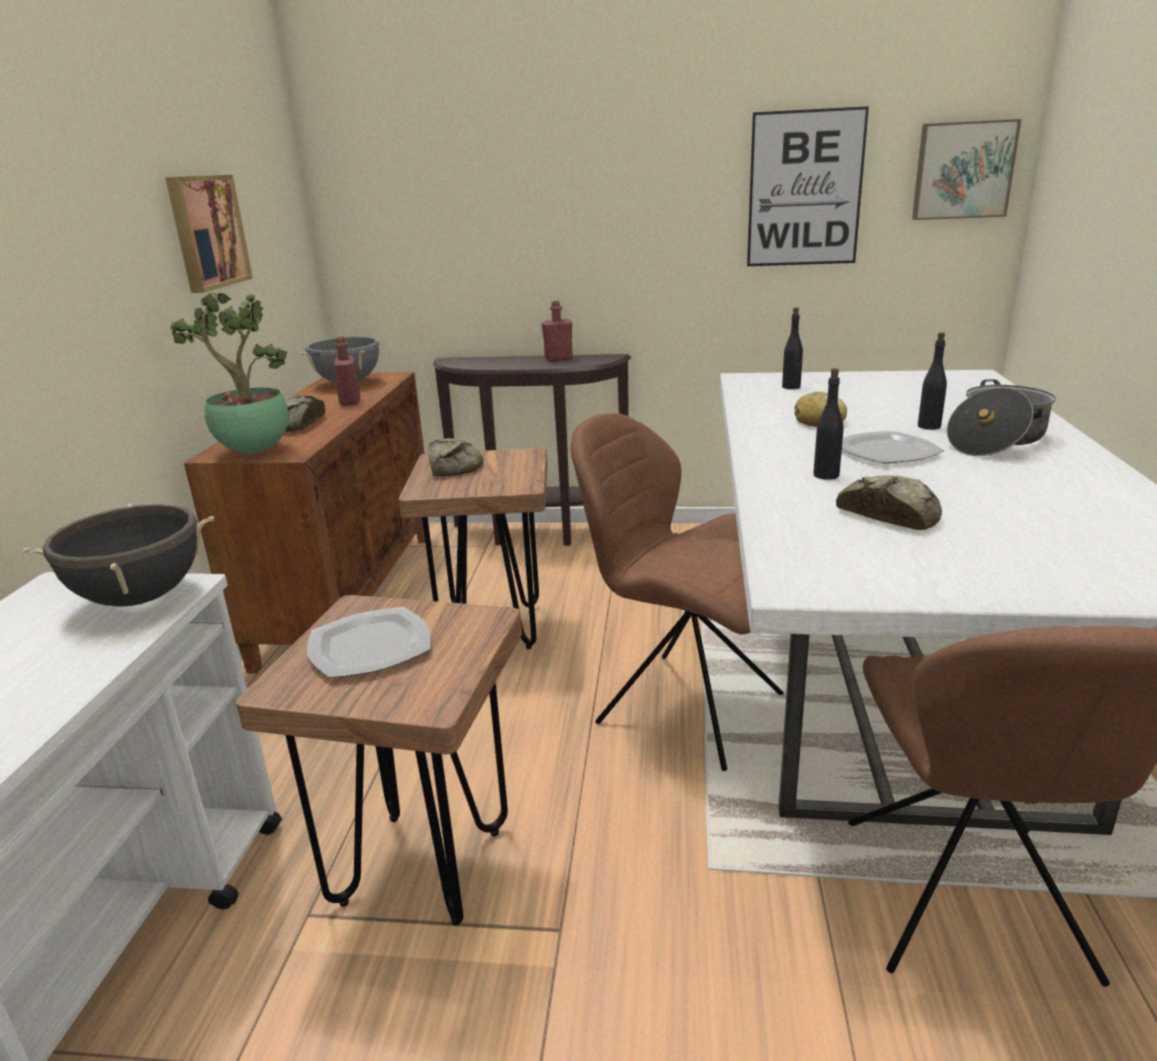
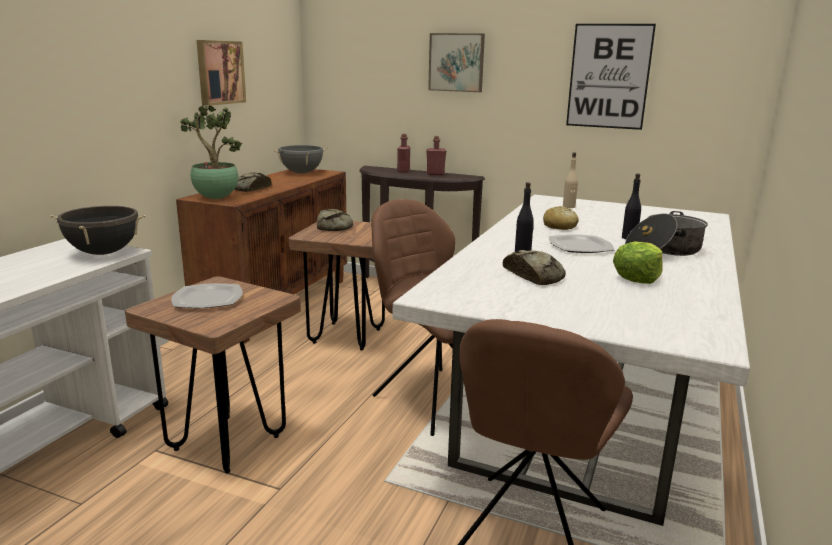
camera: 15 degrees right, 5 degrees down
red bottle [333,337,360,405] -> red bottle moved to [397,134,410,173]
black bottle [782,307,803,389] -> beige bottle [563,153,578,208]
picture [912,119,1021,220] -> picture moved to [428,33,485,92]
none -> lettuce [613,242,662,284]

